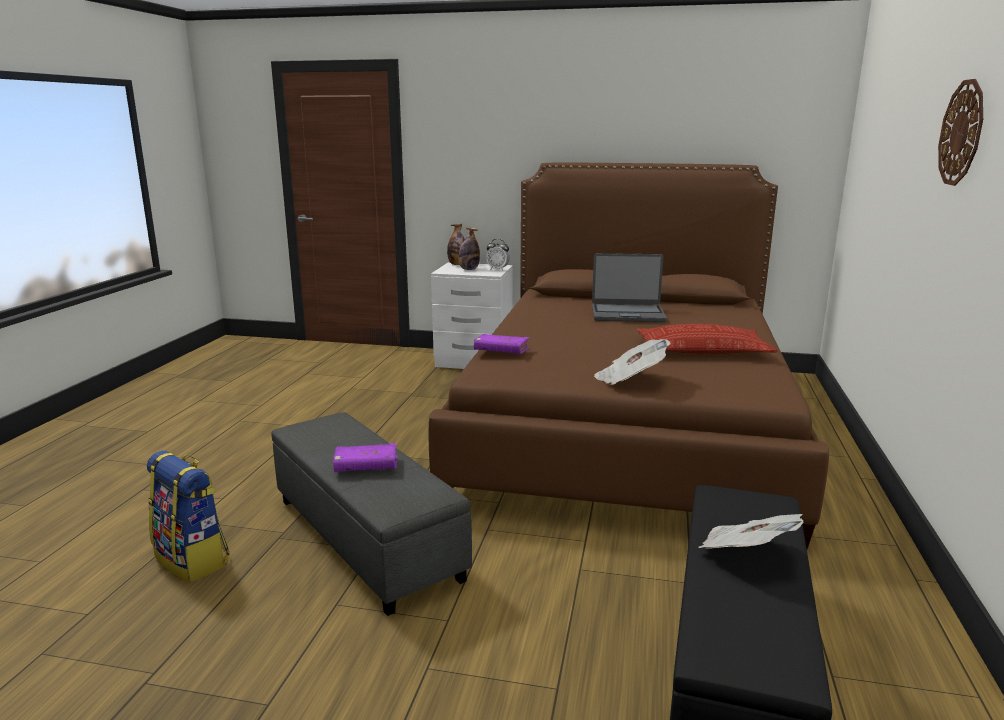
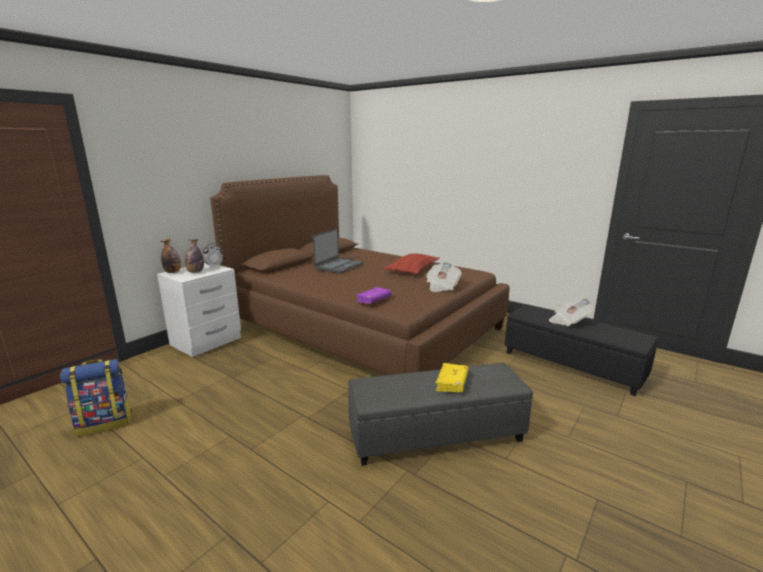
camera: 65 degrees left, 0 degrees up
backpack [147,451,229,583] -> backpack moved to [60,359,132,437]
purple book [332,443,398,472] -> yellow book [435,363,469,393]
wall clock [938,79,983,186] -> none

